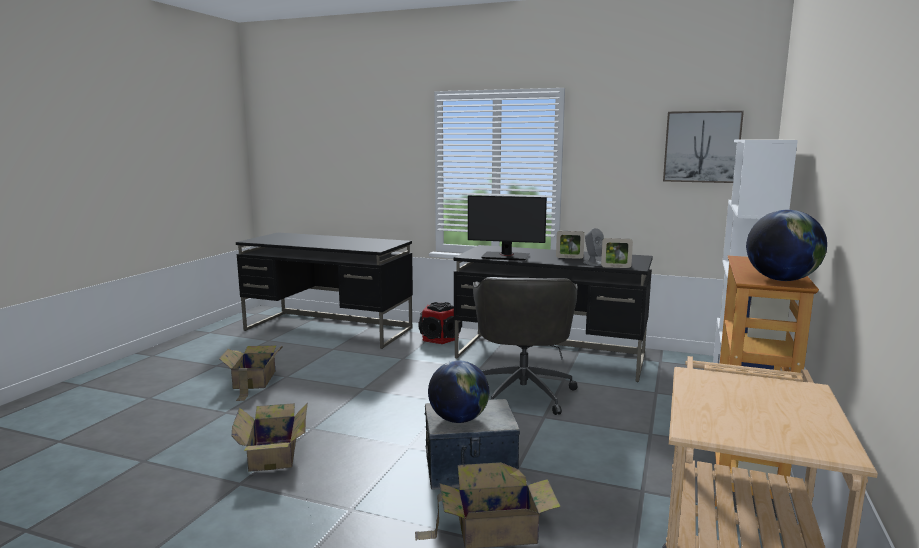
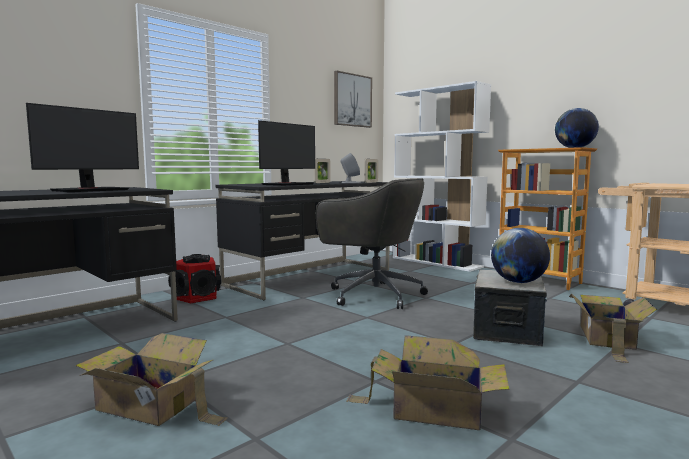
camera: 65 degrees left, 5 degrees down
none -> monitor [26,103,139,192]

